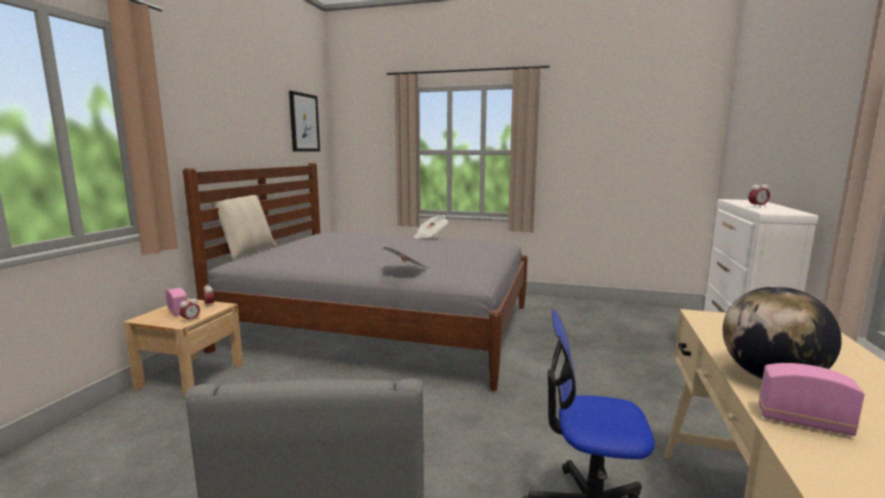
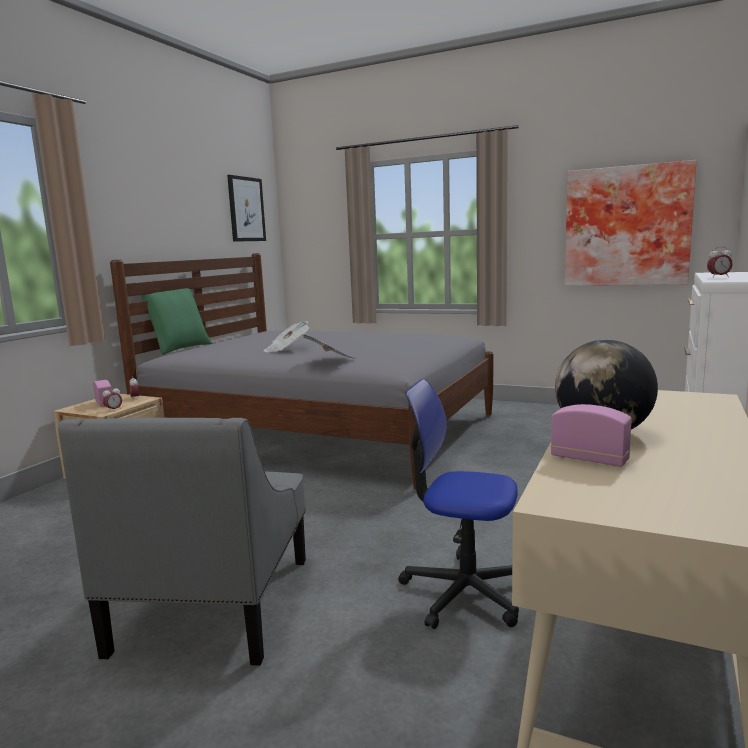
camera: 10 degrees right, 0 degrees up
beige pillow [211,195,277,260] -> green pillow [140,288,212,355]
newspaper [414,215,448,238] -> newspaper moved to [264,321,309,352]
none -> picture [565,160,697,286]

